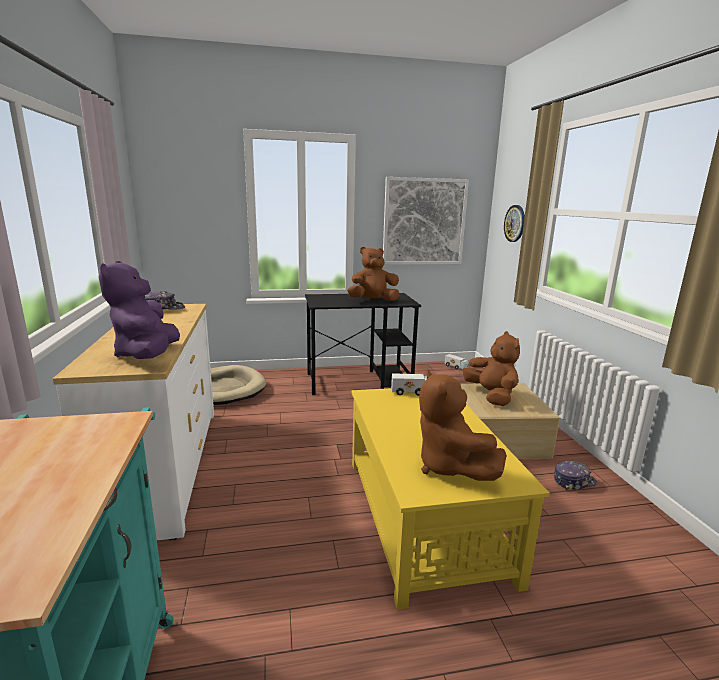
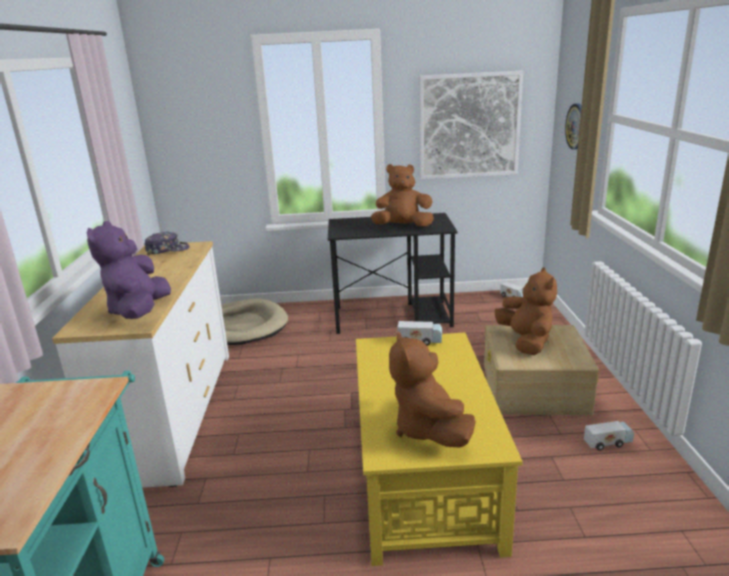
camera: 10 degrees right, 5 degrees up
cap [554,461,597,490] -> toy truck [584,421,634,451]

